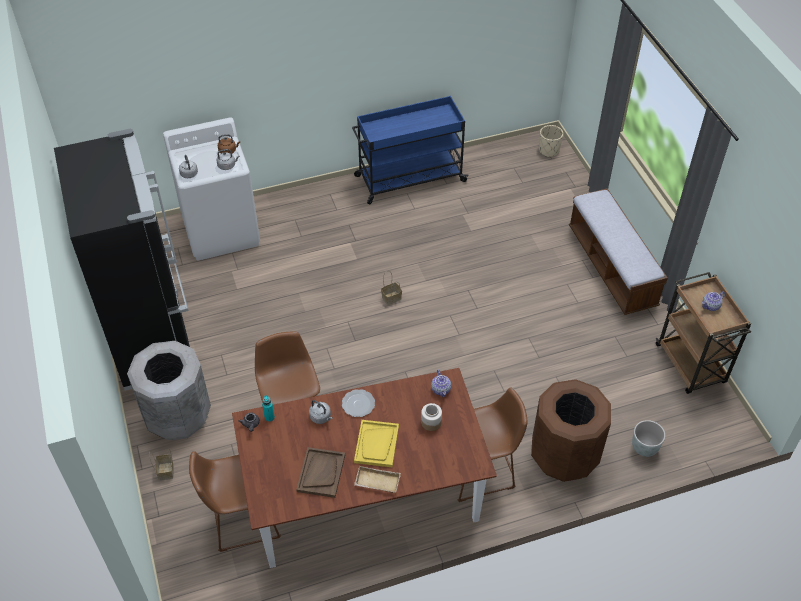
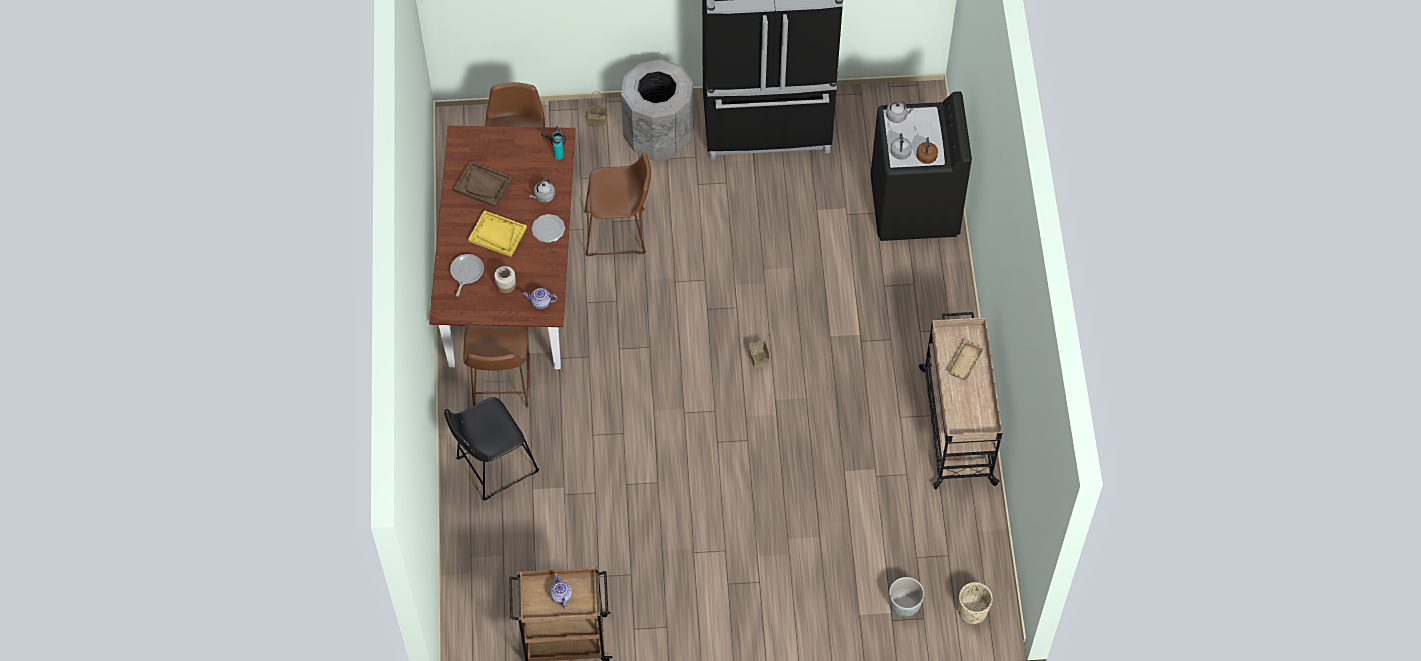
camera: 105 degrees right, 10 degrees up
white washing machine [163,118,260,261] -> black washing machine [871,91,972,241]
blue cart [352,96,469,205] -> beige cart [919,312,1003,489]
beige tray [354,466,401,493] -> beige tray moved to [947,340,984,380]
brown trash can [531,379,611,482] -> black stool [444,397,539,501]
bench [569,188,668,315] -> none
grey planter [632,420,665,457] -> grey planter moved to [889,577,924,617]
none -> frying pan [450,254,484,296]

